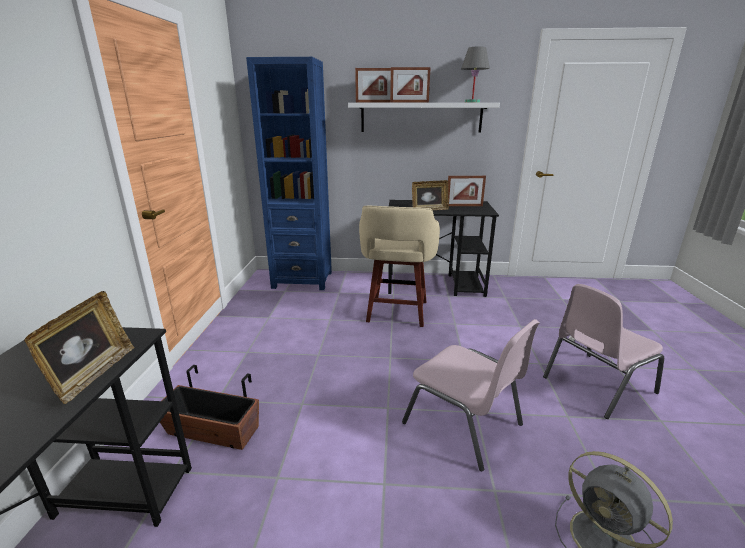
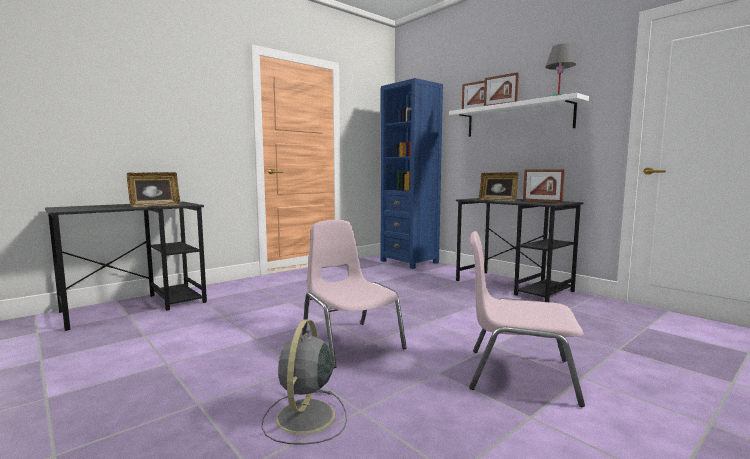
camera: 45 degrees right, 15 degrees down
planter [160,365,259,450] -> none
beige stool [359,205,440,327] -> none
pink chair [402,319,540,471] -> pink chair turned 150 degrees clockwise [302,220,407,368]

